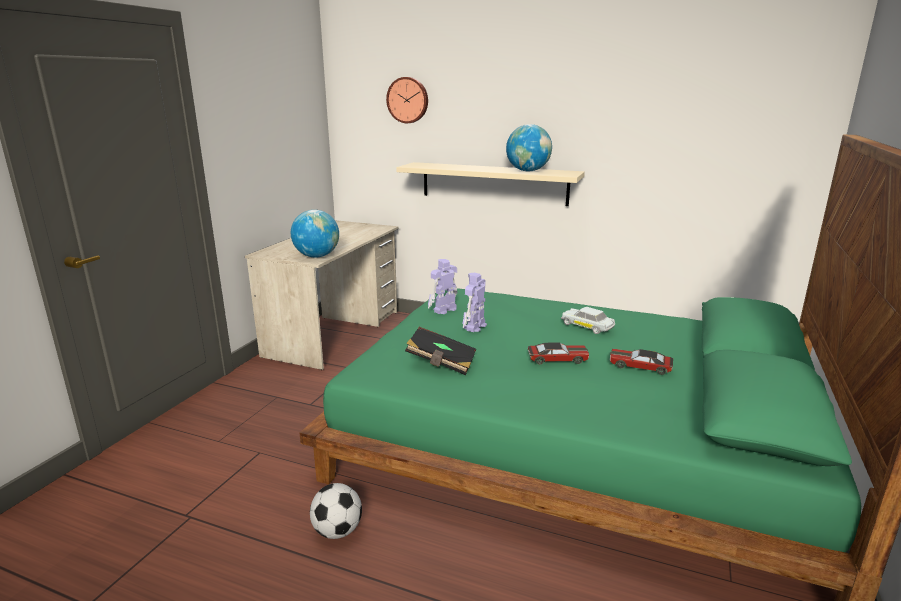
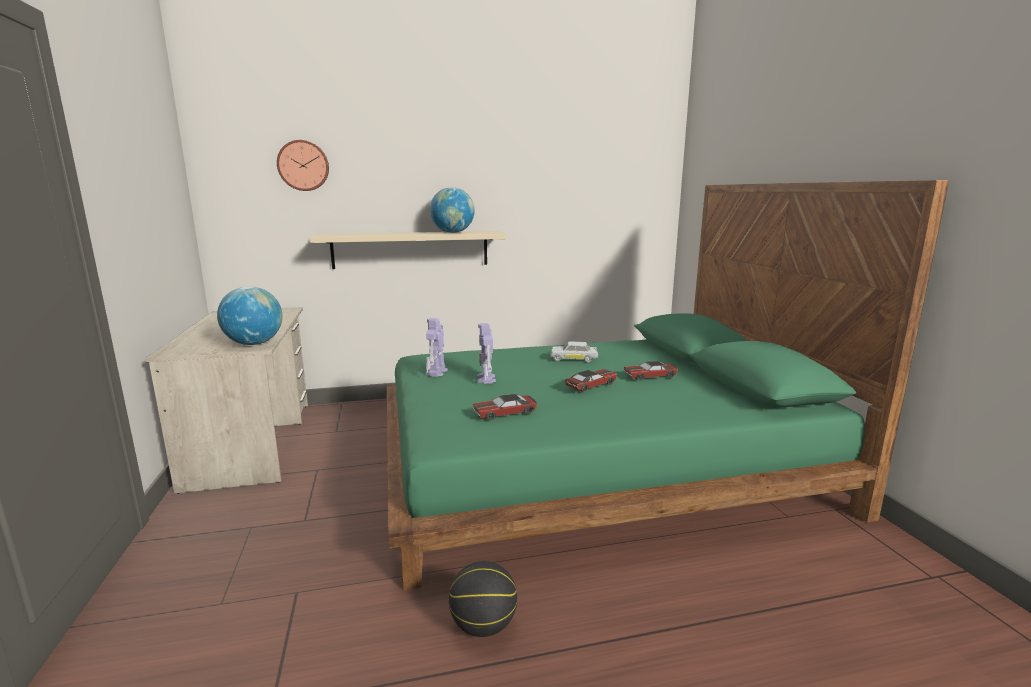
camera: 35 degrees left, 5 degrees down
football [310,483,362,539] -> basketball [449,561,517,637]
black book [405,327,476,375] -> toy car [473,394,537,421]

